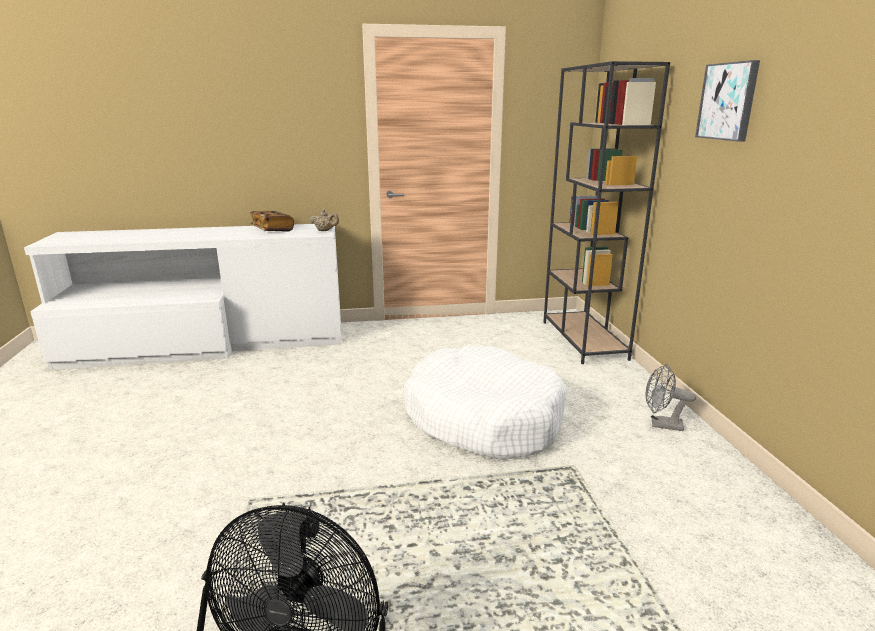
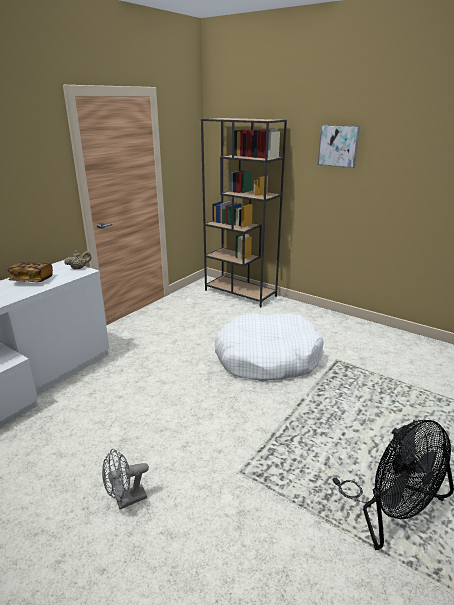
camera: 45 degrees left, 5 degrees up
grey fan [646,364,696,431] -> grey fan moved to [102,449,149,509]

